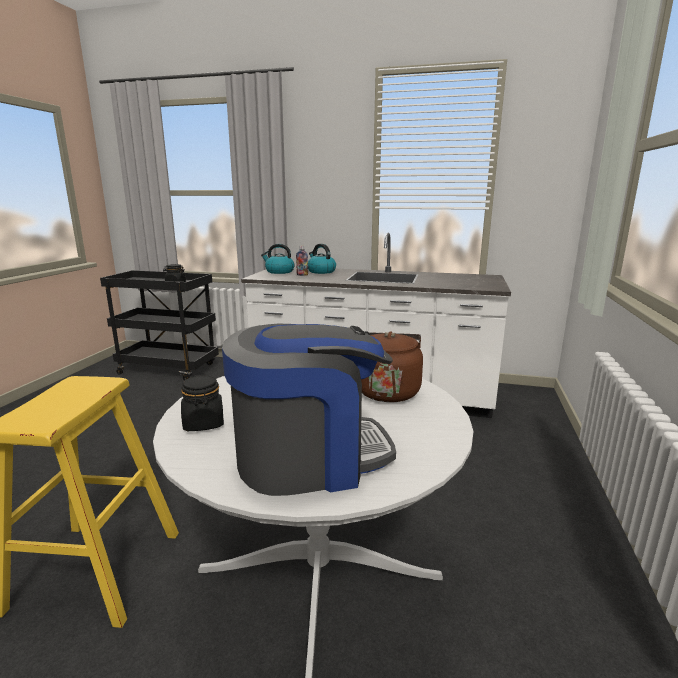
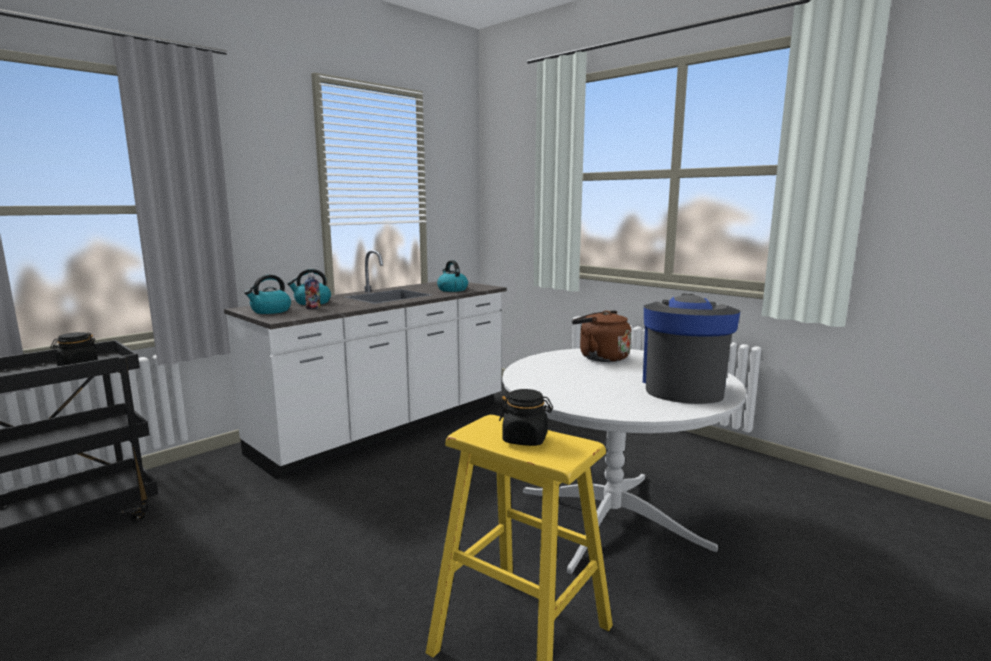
camera: 60 degrees left, 5 degrees down
black jar [181,375,224,431] -> black jar moved to [499,389,553,446]
none -> kettle [437,260,468,292]

